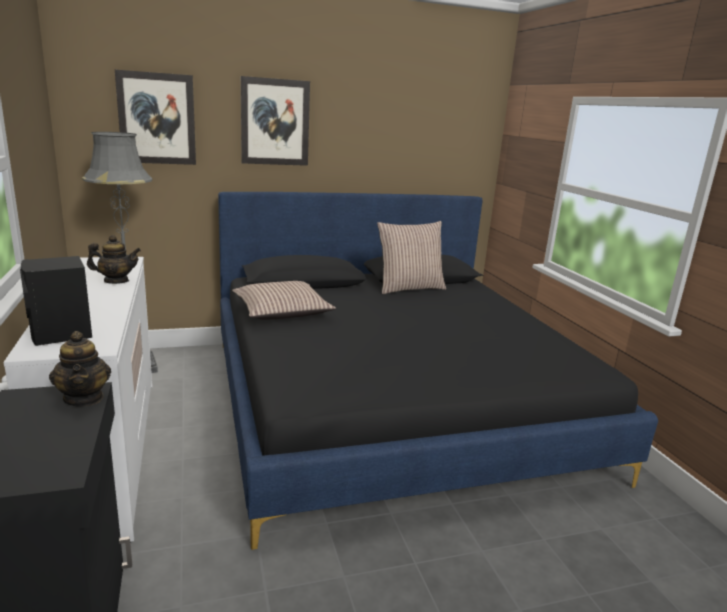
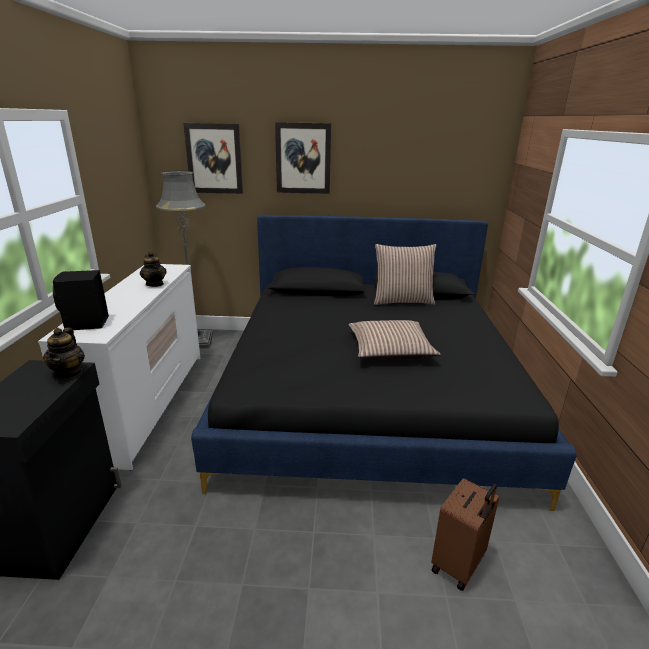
camera: 20 degrees right, 5 degrees up
teapot [87,235,141,284] -> teapot turned 45 degrees clockwise [140,251,166,287]
pillow [232,281,336,320] -> pillow moved to [348,320,441,359]
none -> brown suitcase [431,478,500,591]

